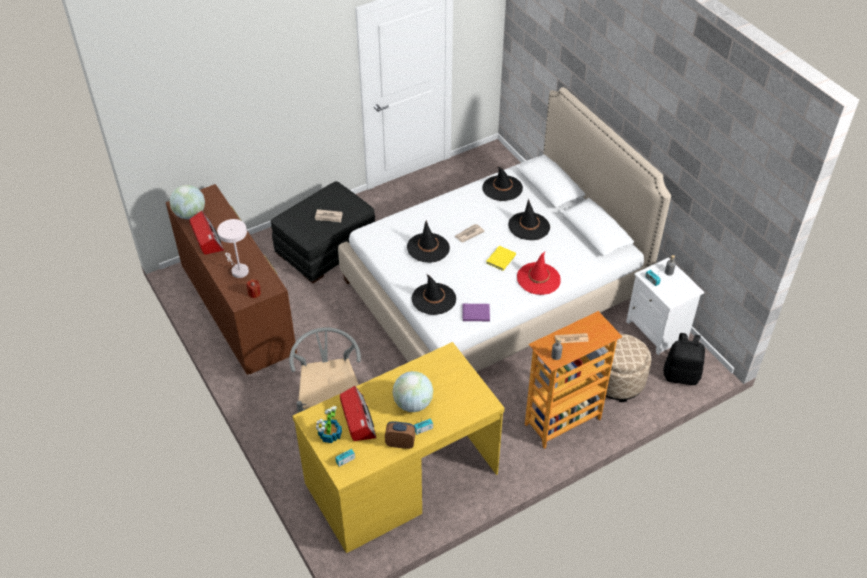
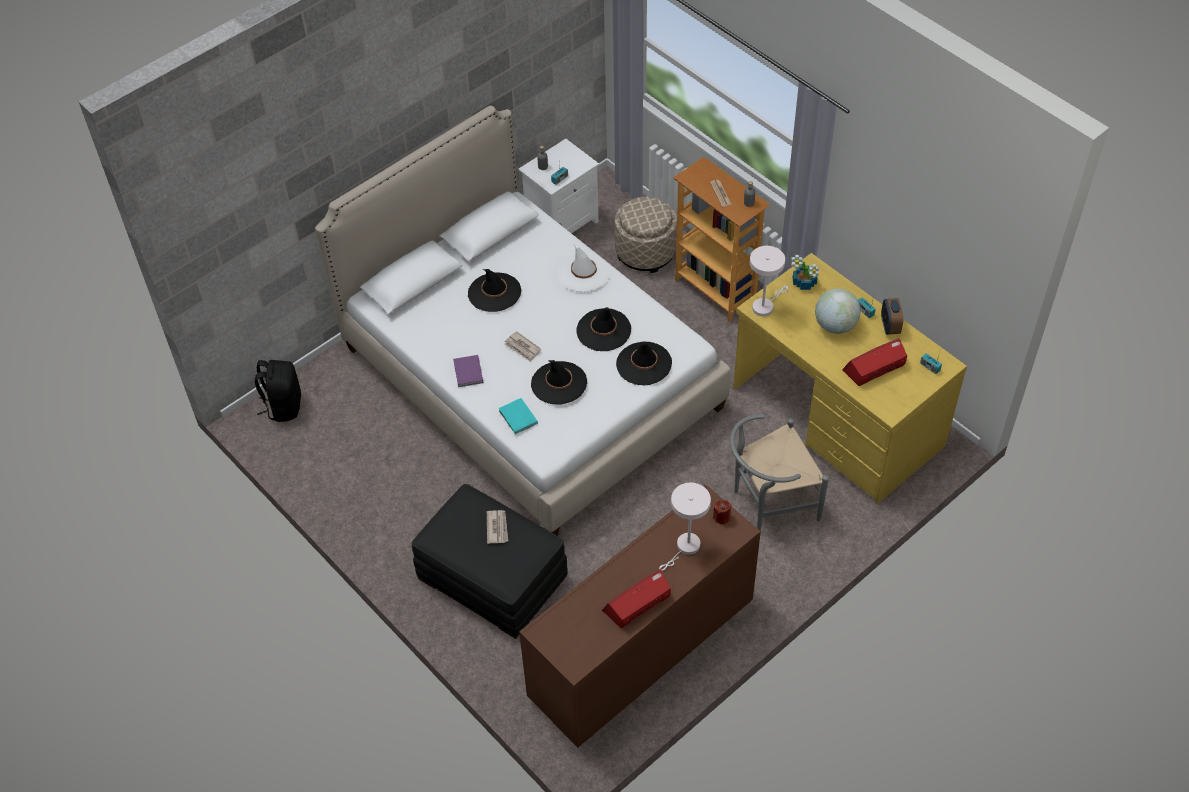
camera: 100 degrees left, 5 degrees up
globe [170,185,205,219] -> none
potted plant [316,406,342,443] -> potted plant moved to [791,255,819,290]
purple book [462,304,490,321] -> purple book moved to [453,355,483,387]
black hat [482,167,523,201] -> black hat moved to [577,307,631,351]
yellow book [486,246,516,271] -> none
red hat [517,251,561,295] -> white hat [557,244,610,292]
black backpack [663,333,705,385] -> black backpack moved to [255,360,301,422]
none -> turquoise book [499,398,538,434]
none -> white table lamp [750,246,788,317]

